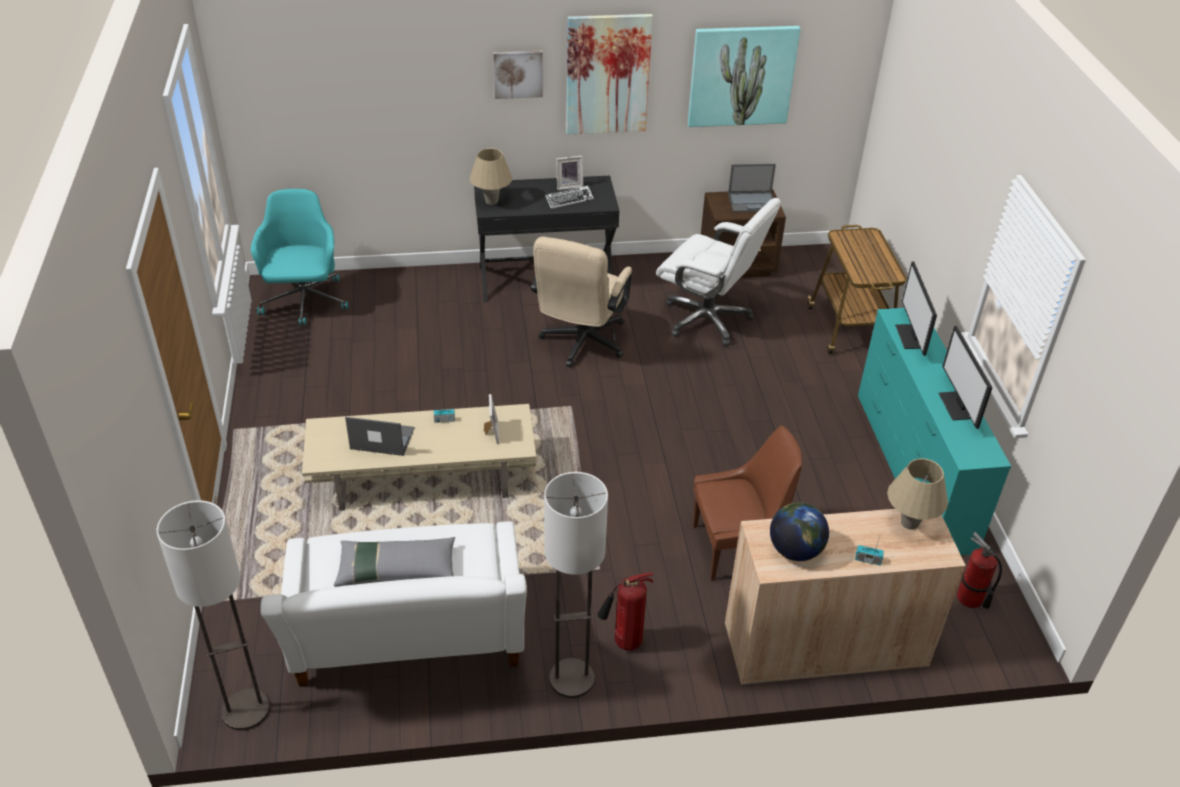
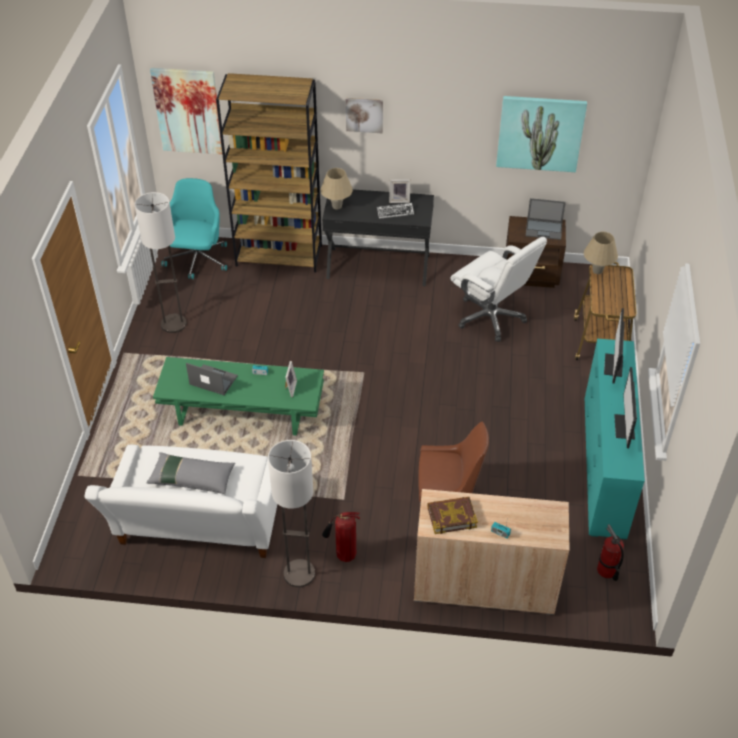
camera: 15 degrees right, 5 degrees up
floor lamp [157,500,270,731] -> floor lamp moved to [135,192,187,333]
beige coffee table [302,404,536,511] -> green coffee table [153,357,324,436]
beige office chair [531,237,632,367] -> none
picture [566,14,653,135] -> picture moved to [150,68,222,155]
globe [770,502,829,561] -> book [427,497,478,534]
beige table lamp [887,458,948,530] -> beige table lamp moved to [584,232,618,274]
none -> brown bookcase [216,73,322,272]

